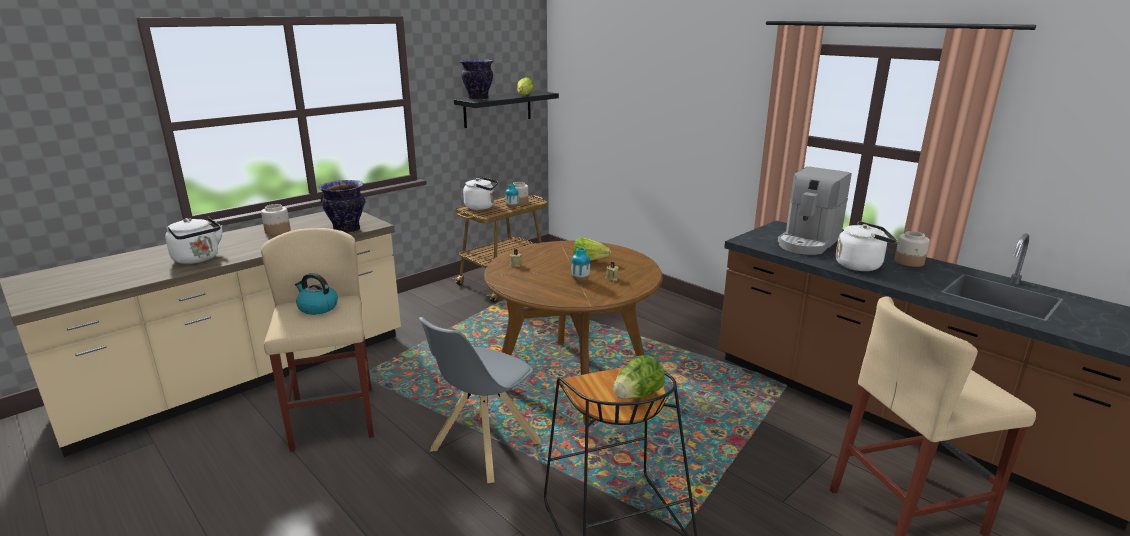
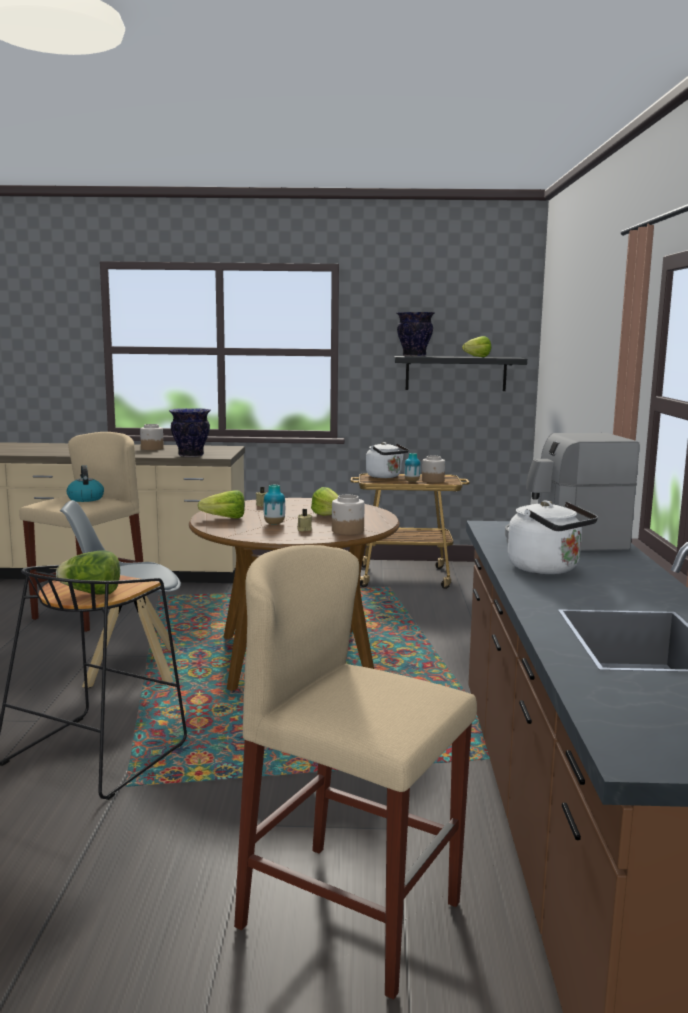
camera: 45 degrees right, 10 degrees down
white kettle [165,217,222,264] -> none
jar [894,231,930,267] -> jar moved to [332,495,365,535]
none -> lettuce [198,490,245,519]

